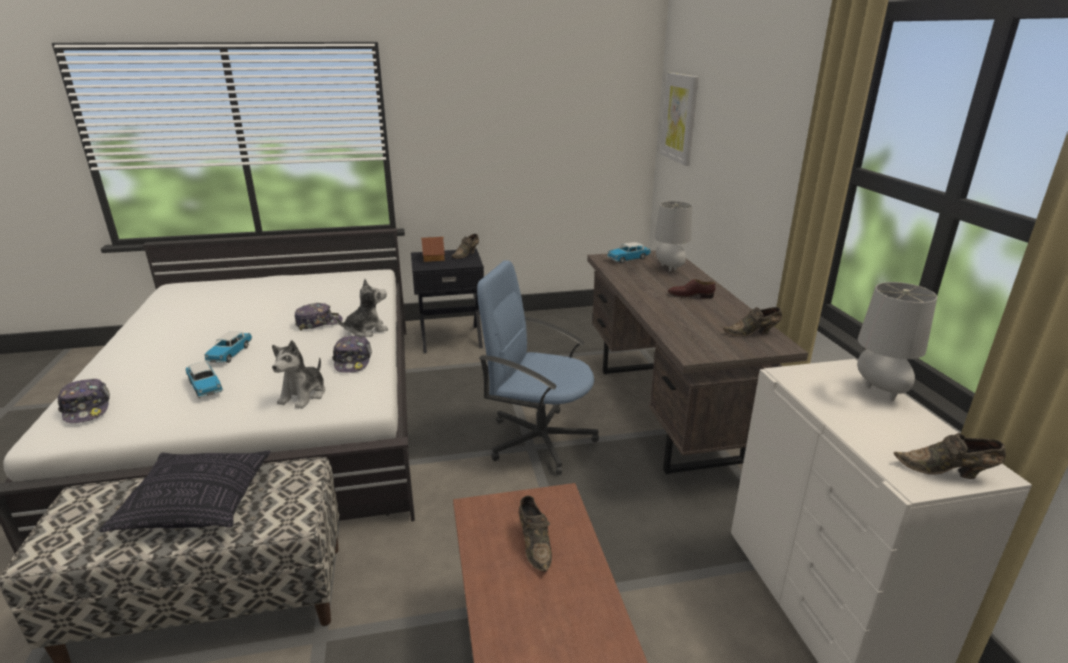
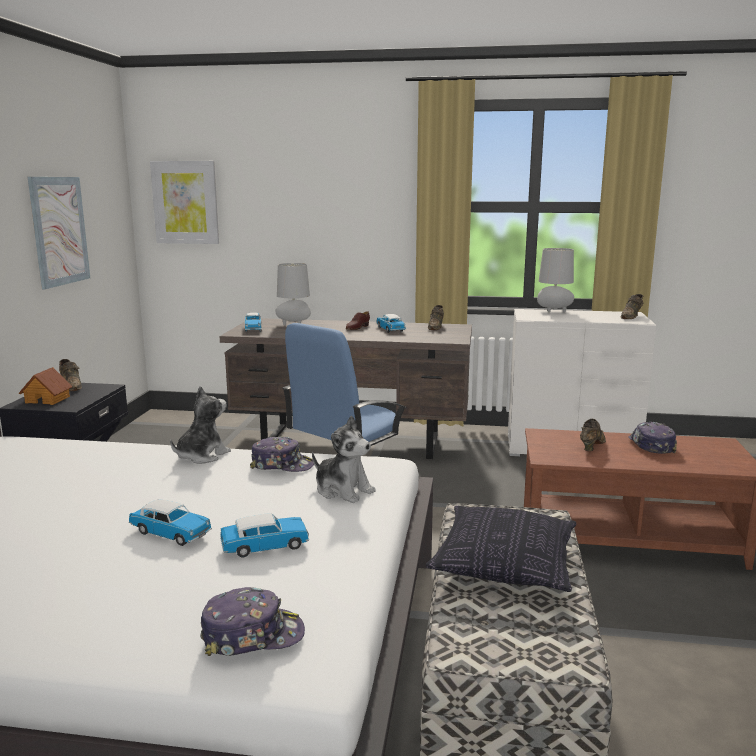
camera: 70 degrees left, 10 degrees down
cap [295,303,343,331] -> cap moved to [628,422,677,454]
plush toy [336,279,388,337] -> plush toy turned 45 degrees clockwise [170,386,231,464]
brown shoe [519,495,552,572] -> brown shoe turned 60 degrees counterclockwise [580,419,606,451]
none -> picture [28,177,90,289]
none -> toy car [376,314,406,333]

